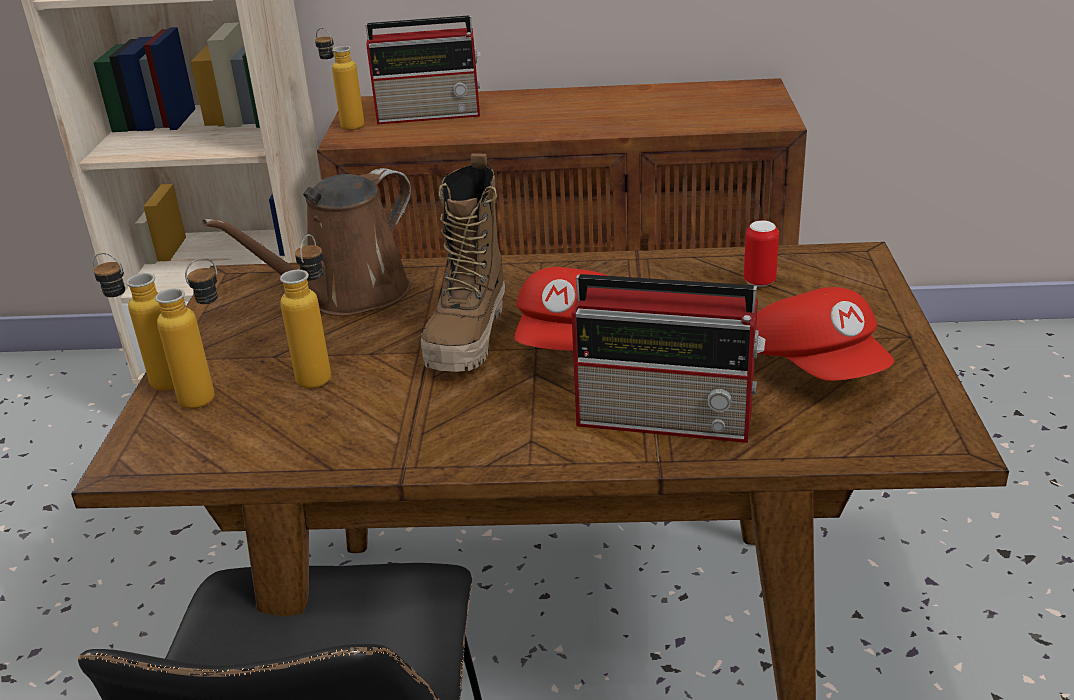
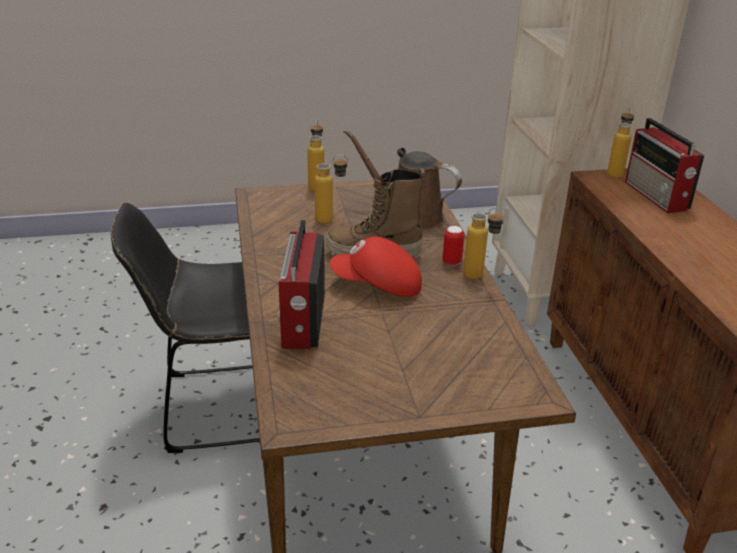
camera: 75 degrees right, 0 degrees up
bottle [155,258,218,409] -> bottle moved to [463,208,504,279]
can [744,220,779,287] -> can moved to [442,226,464,266]
red cap [756,287,894,381] -> none

